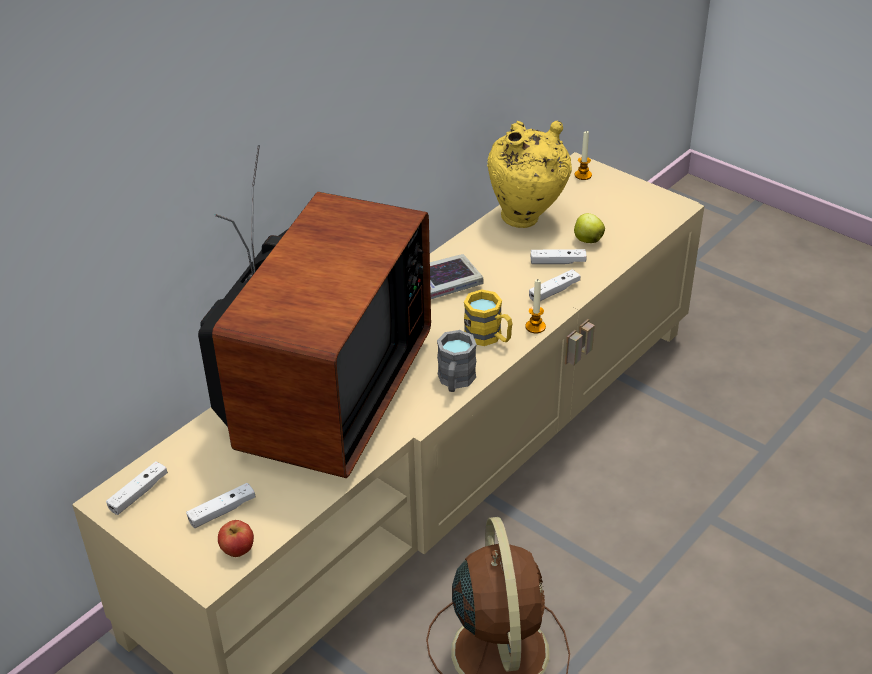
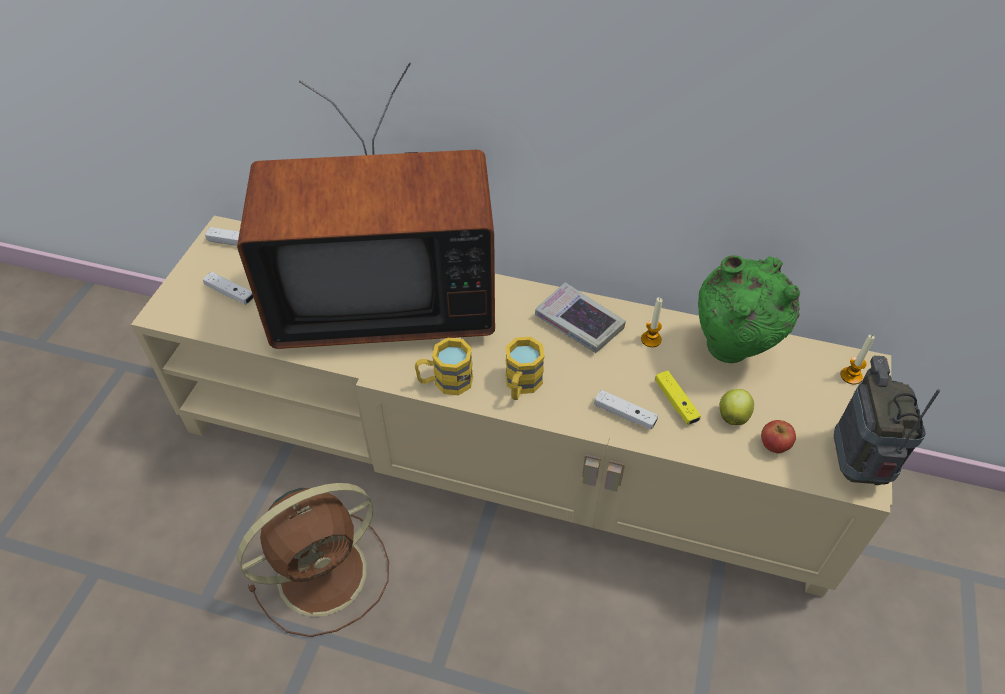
camera: 65 degrees right, 10 degrees up
apple [218,520,254,557] -> apple moved to [761,420,796,453]
grey mug [437,330,477,392] -> yellow mug [415,338,473,395]
yellow vase [487,120,572,228] -> green vase [698,255,800,363]
candle [525,279,546,333] -> candle moved to [641,298,662,347]
white game controller [531,249,587,264] -> yellow game controller [655,371,701,425]
none -> radio [834,356,940,485]

